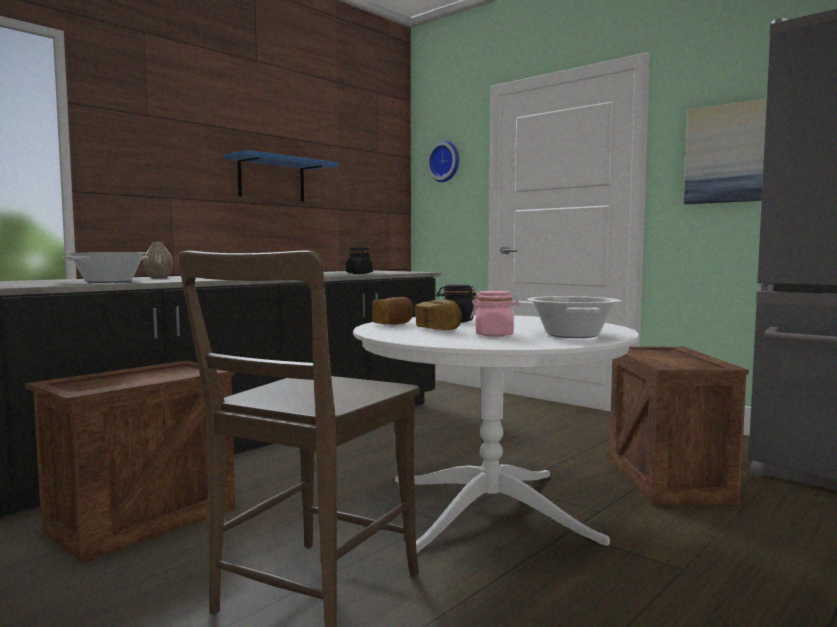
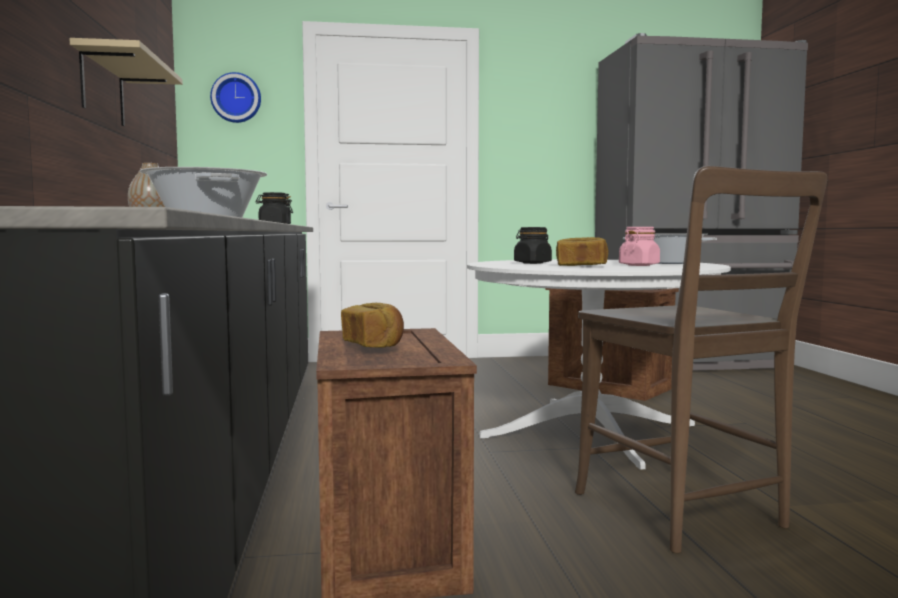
camera: 50 degrees left, 0 degrees up
blue shelf [224,150,338,201] -> beige shelf [69,38,183,126]
bread [372,297,414,325] -> bread moved to [341,303,404,347]
picture [684,98,767,204] -> none

